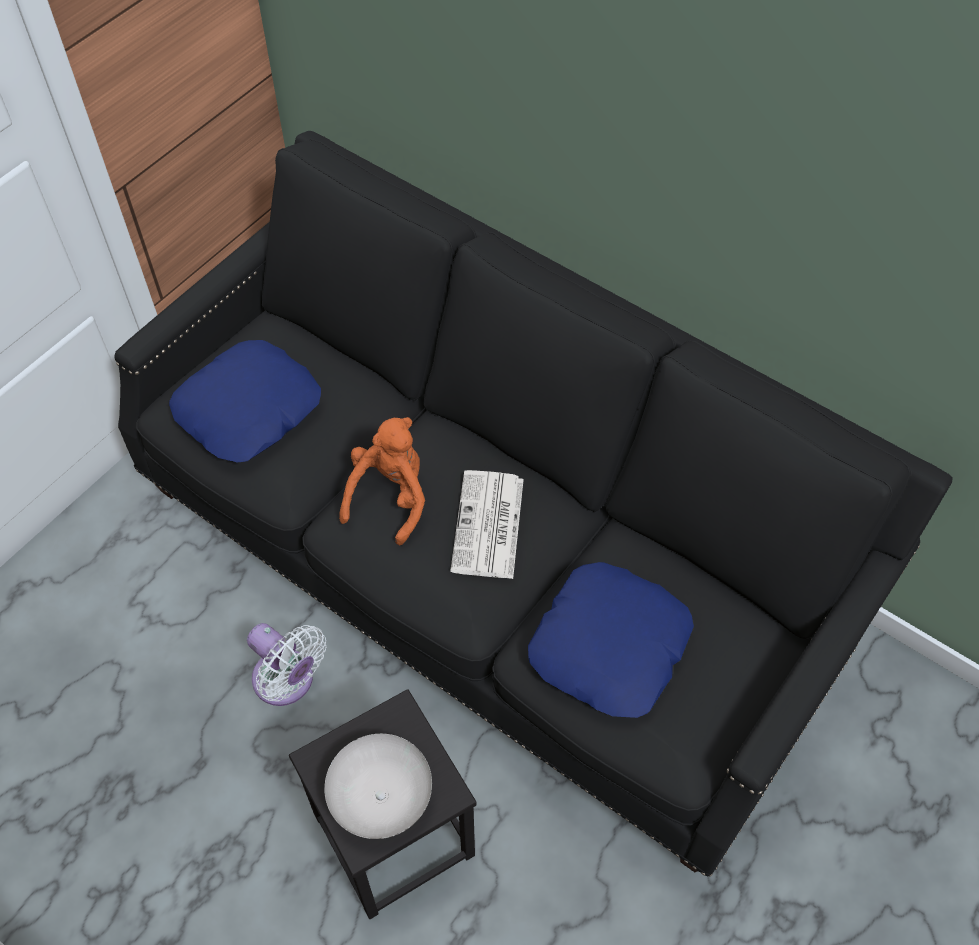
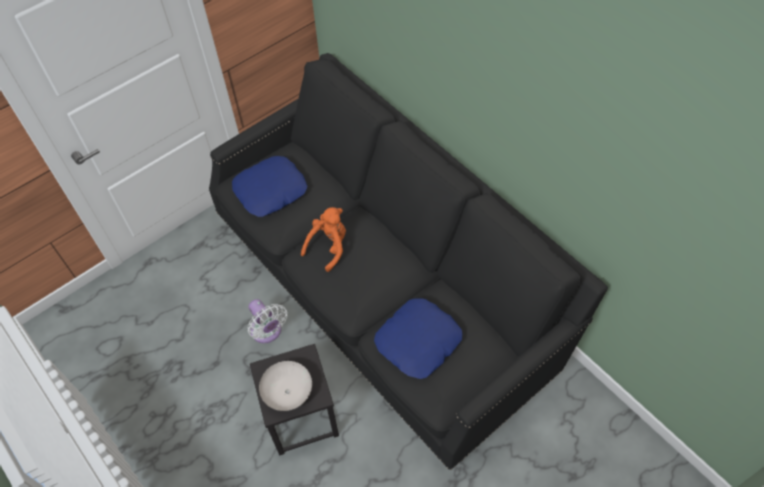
camera: 15 degrees right, 0 degrees up
newspaper [450,470,524,579] -> none

